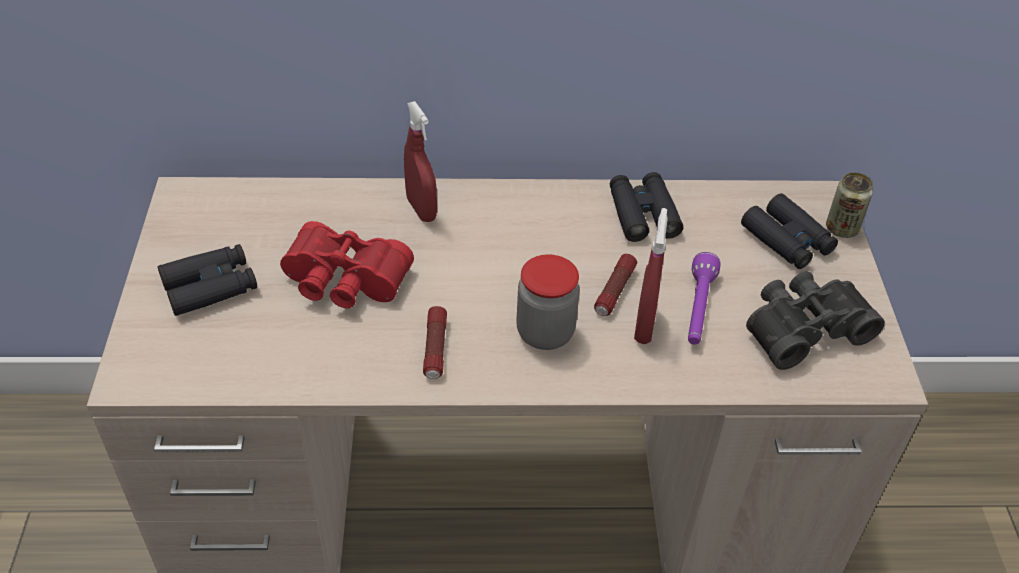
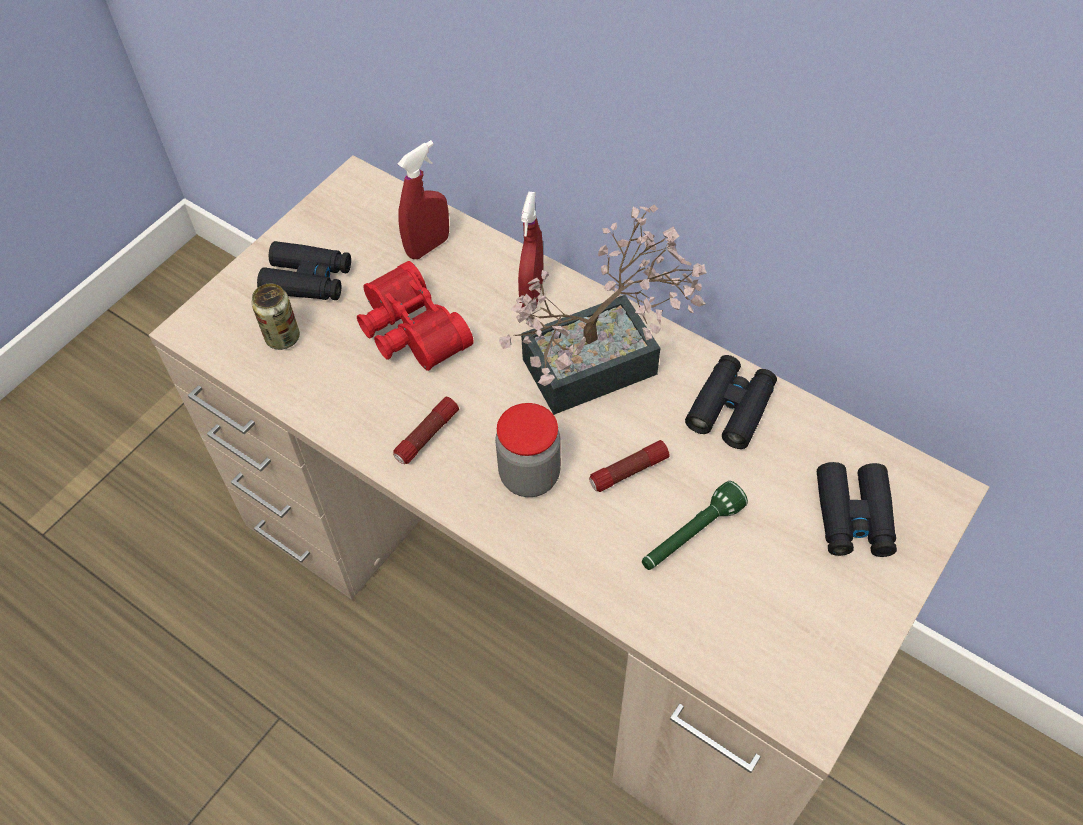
camera: 40 degrees right, 10 degrees up
red spray bottle [634,208,668,344] -> red spray bottle moved to [398,140,449,259]
purple flashlight [688,252,720,345] -> green flashlight [642,481,748,570]
black binoculars [746,271,885,370] -> none
can [826,172,873,238] -> can moved to [251,283,300,350]
none -> potted plant [499,205,707,415]

